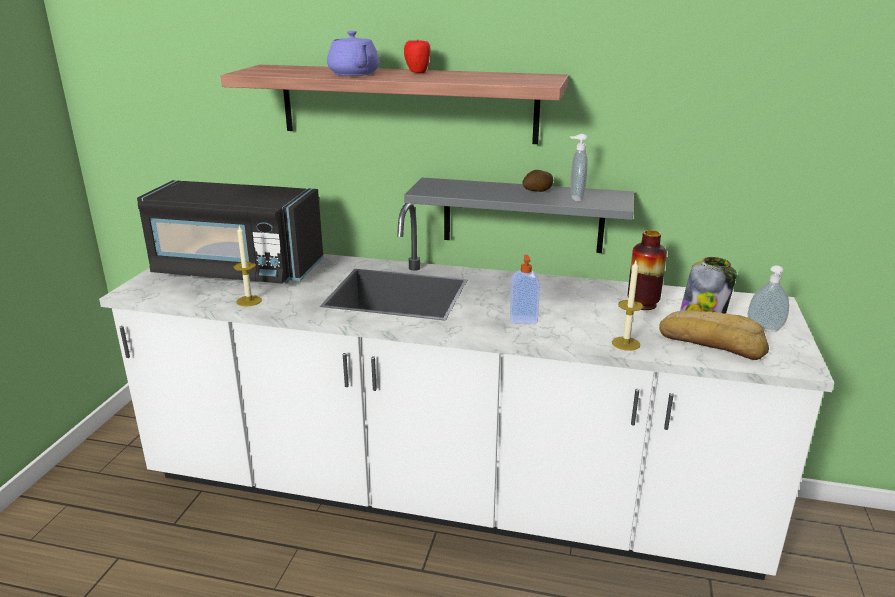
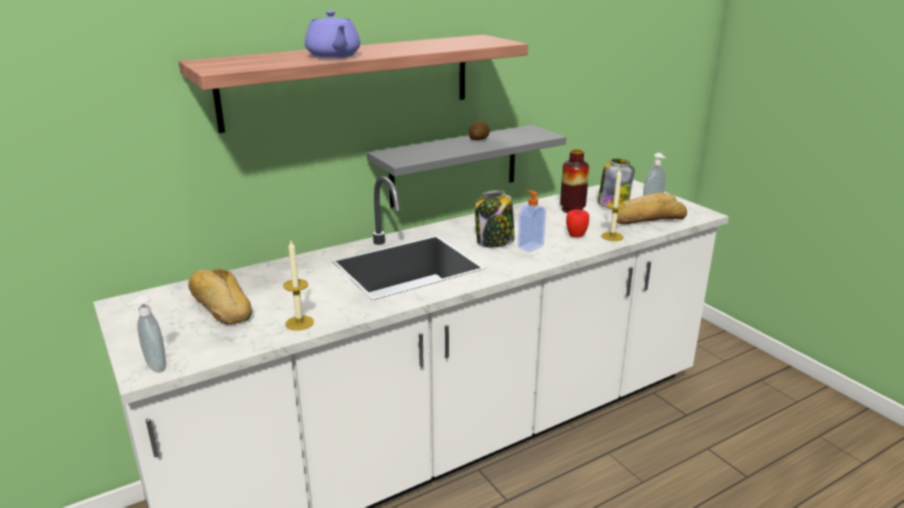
camera: 45 degrees left, 0 degrees up
black microwave [137,180,323,283] -> bread [188,269,252,324]
purple teapot [327,31,380,76] -> purple teapot turned 45 degrees clockwise [305,11,360,58]
apple [404,39,431,73] -> apple moved to [566,209,589,237]
soap dispenser [570,134,588,201] -> soap dispenser moved to [127,295,166,373]
none -> jar [475,190,515,248]

